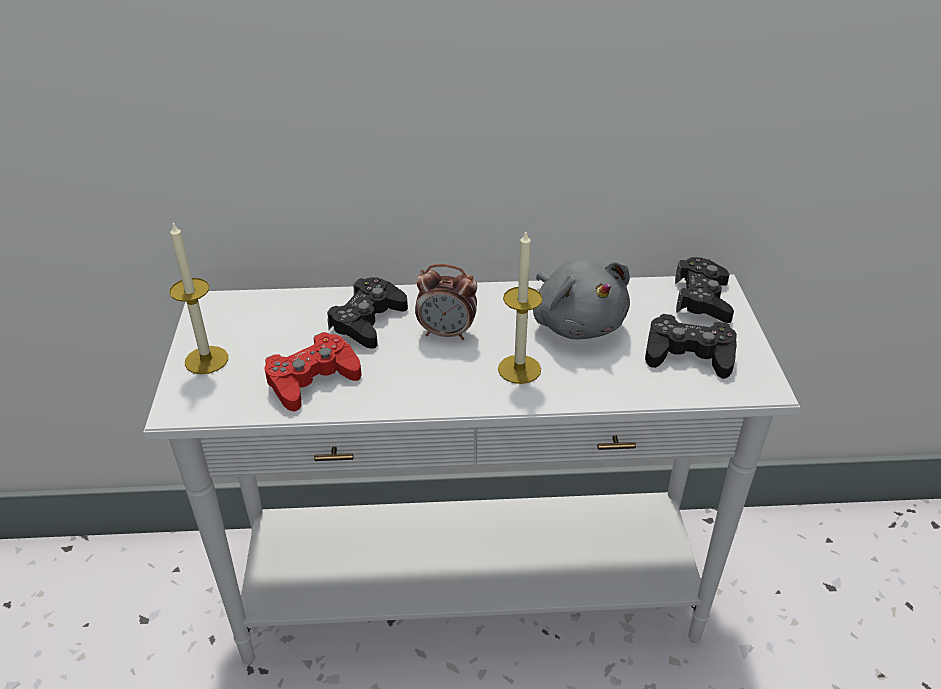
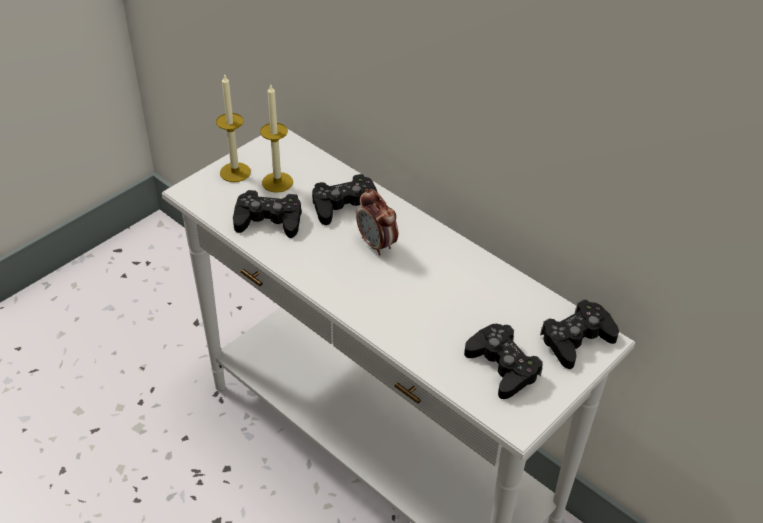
camera: 45 degrees right, 5 degrees up
red game controller [264,332,362,412] -> black game controller [233,190,302,238]
candle [498,232,543,384] -> candle moved to [260,85,293,193]
grey plush toy [533,258,630,339] -> none

